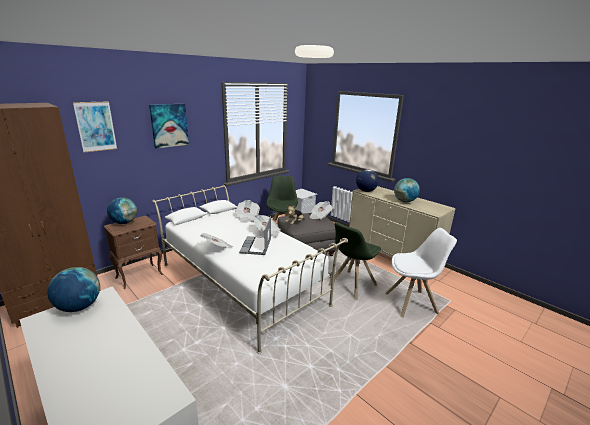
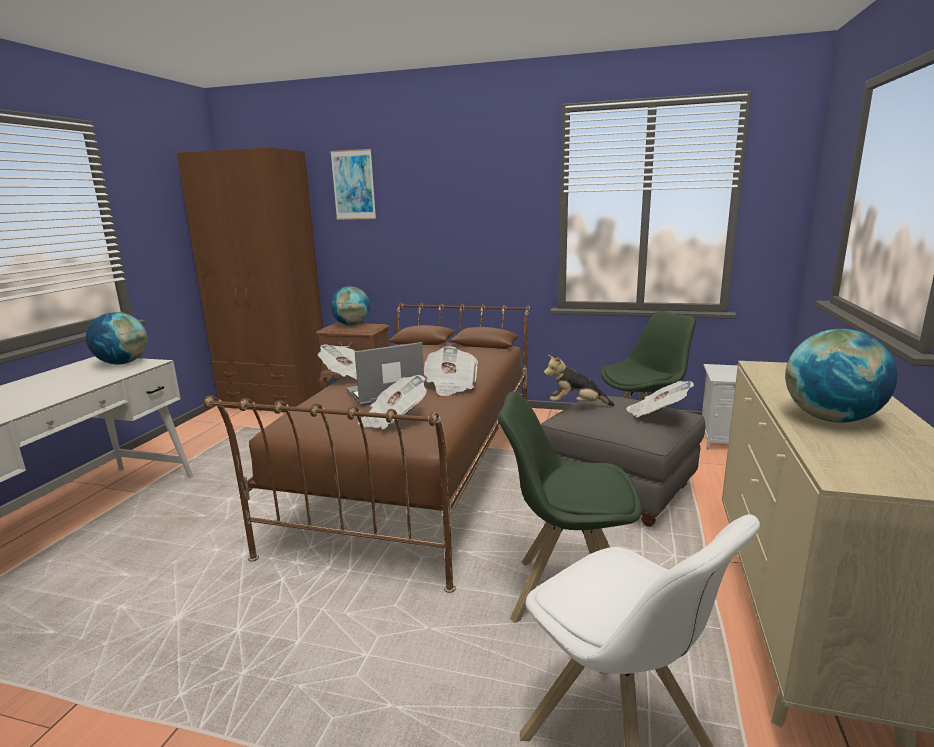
camera: 60 degrees right, 5 degrees down
picture [149,104,189,148] -> none
white bed [152,185,348,353] -> brown bed [204,303,530,593]
newspaper [235,200,260,223] -> newspaper moved to [358,375,427,429]
globe [356,169,379,192] -> none

